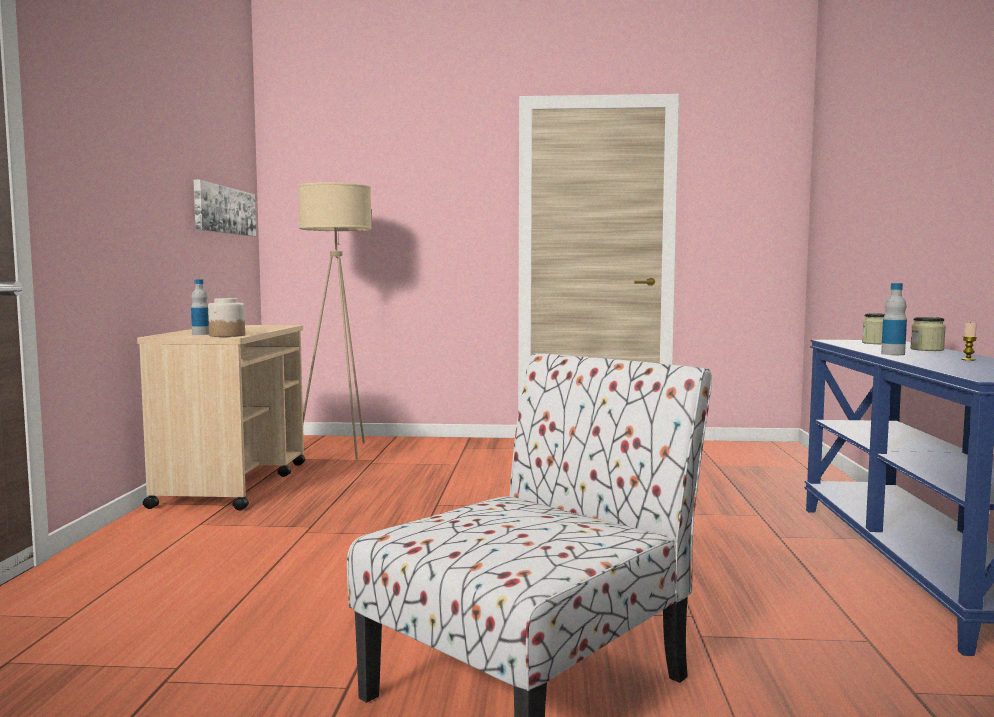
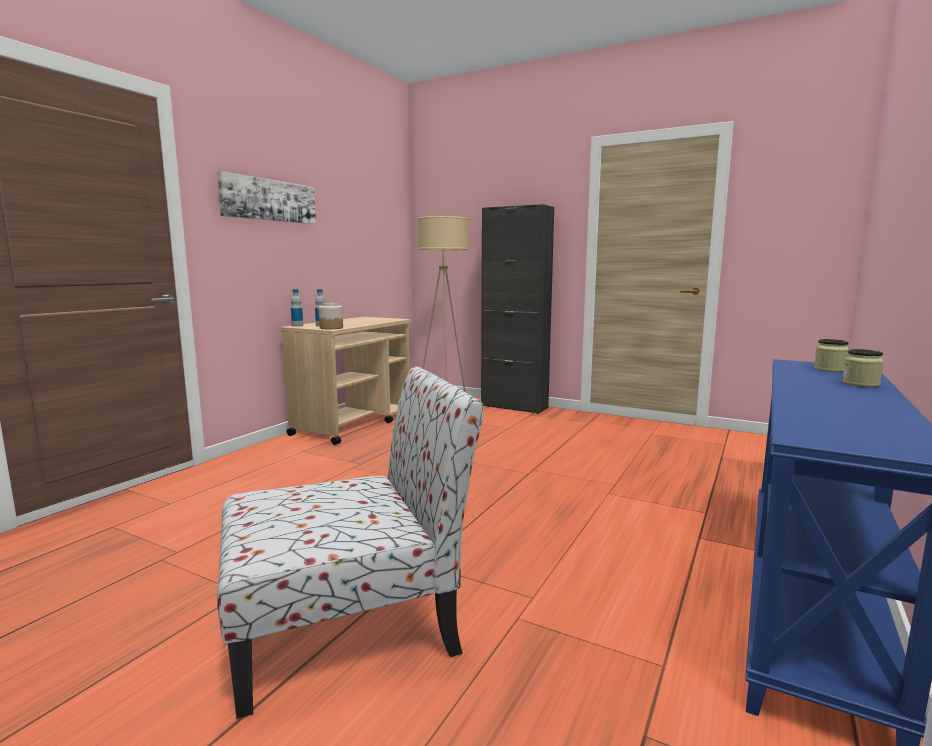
camera: 25 degrees right, 5 degrees up
picture [194,180,256,236] -> picture moved to [217,171,316,224]
bottle [881,283,907,355] -> bottle moved to [291,289,303,327]
candle [961,323,977,361] -> none
none -> black cabinet [481,204,554,414]

